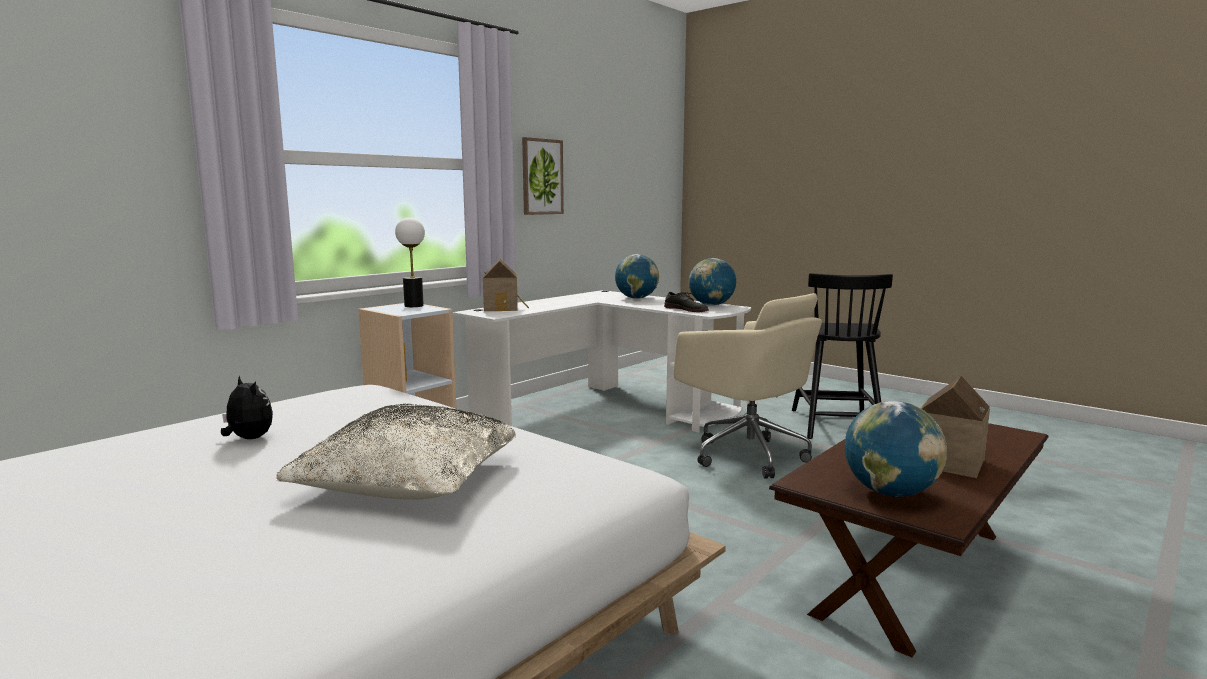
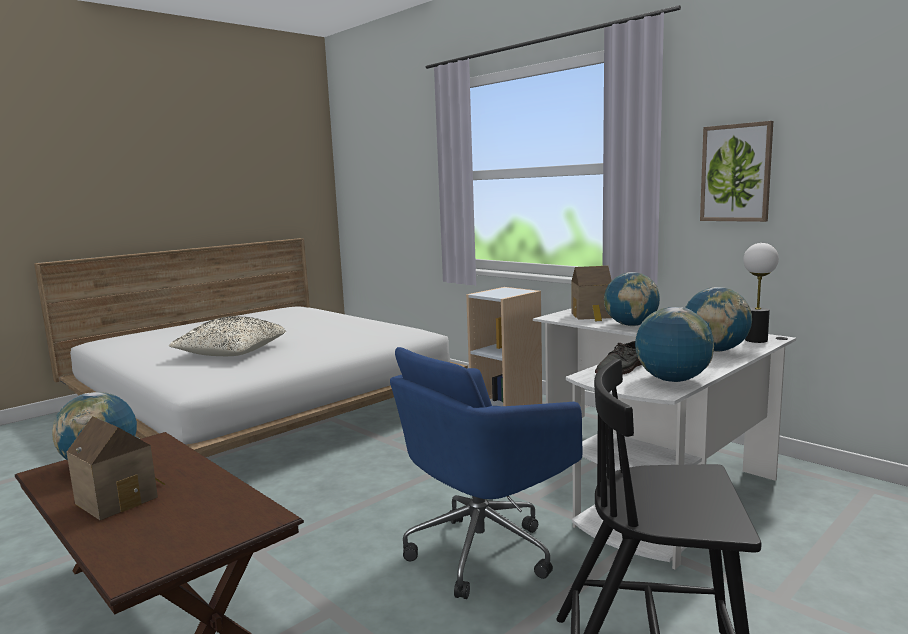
camera: 95 degrees right, 0 degrees up
plush toy [221,375,273,439] -> none
table lamp [395,217,425,307] -> table lamp moved to [743,243,779,343]
beige office chair [674,293,822,479] -> blue office chair [390,347,582,599]
none -> globe [604,272,660,326]

